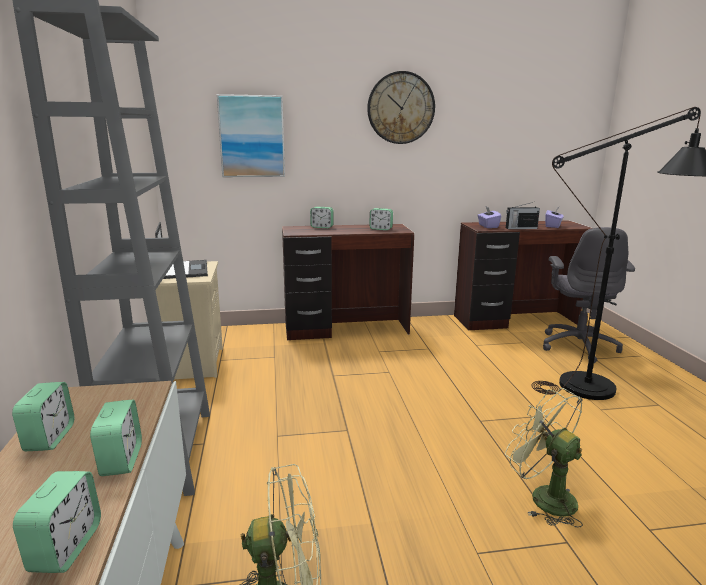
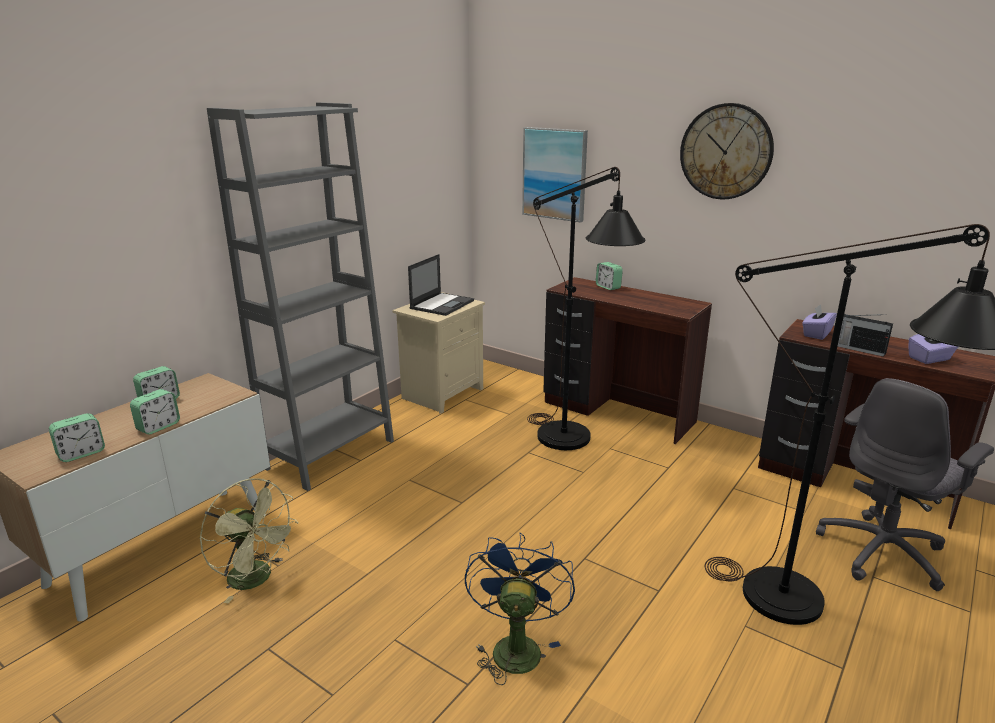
camera: 45 degrees right, 5 degrees up
alarm clock [369,208,393,230] -> none
green fan [505,388,583,528] -> blue fan [465,533,575,685]
none -> black floor lamp [527,167,646,450]

